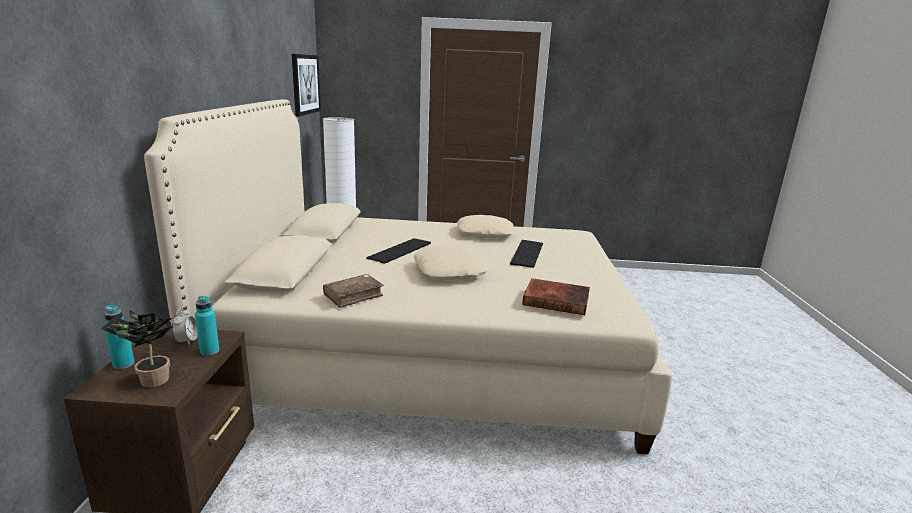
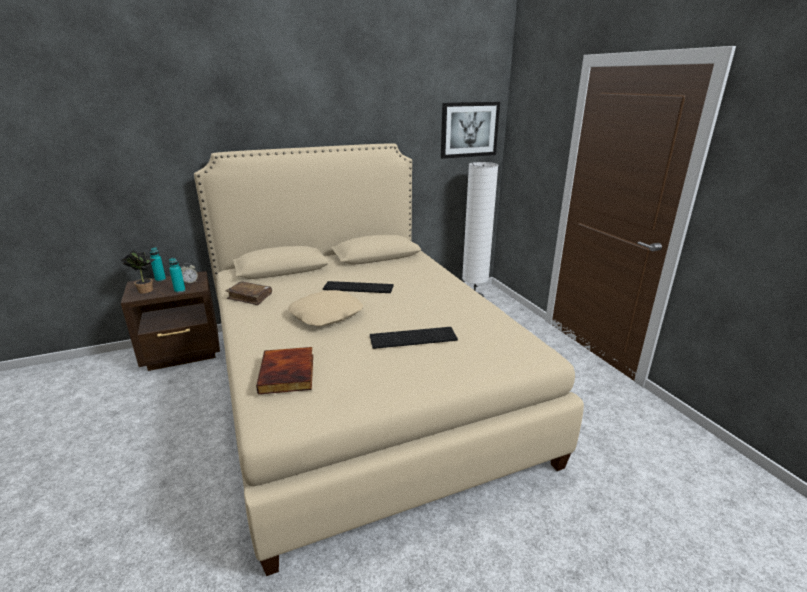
camera: 65 degrees right, 5 degrees up
beige pillow [457,215,515,238] -> none

